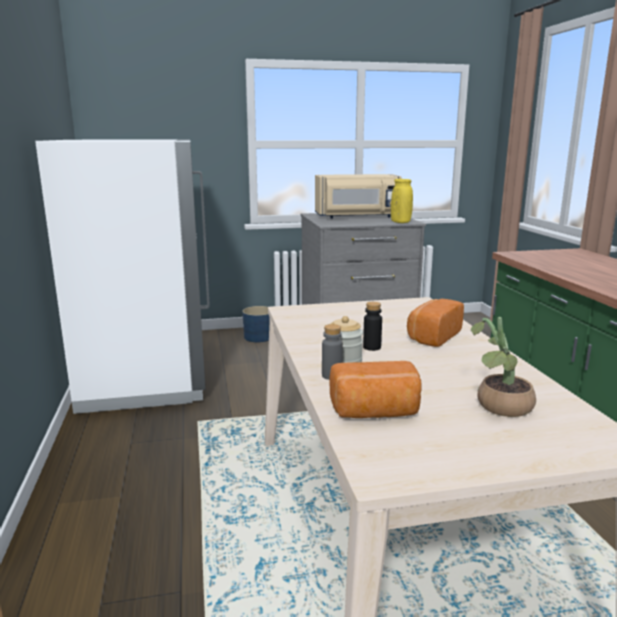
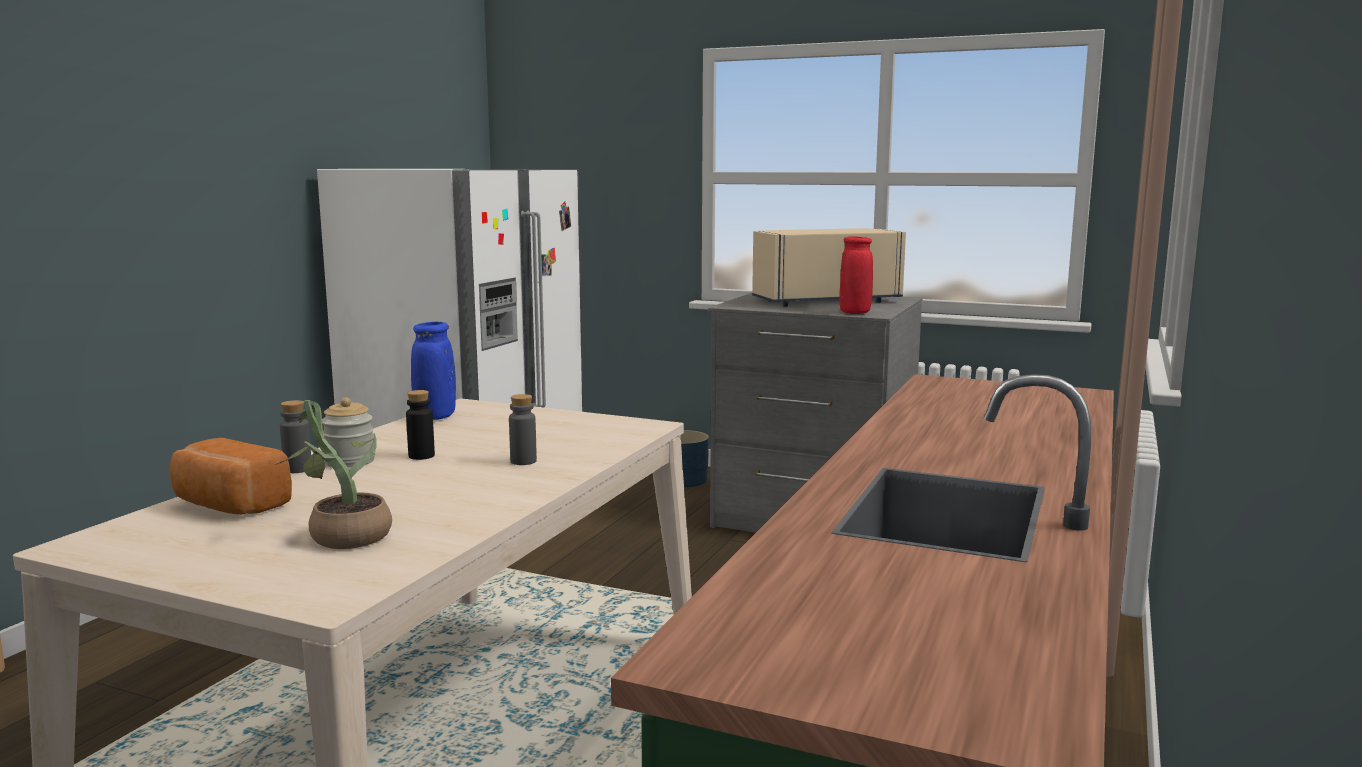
camera: 35 degrees right, 5 degrees down
beige microwave [315,174,401,219] -> beige microwave turned 135 degrees clockwise [752,228,906,307]
yellow vase [391,179,413,223] -> red vase [839,236,873,314]
bread [407,299,464,347] -> grey bottle [509,394,537,465]
none -> blue vase [411,322,456,420]

